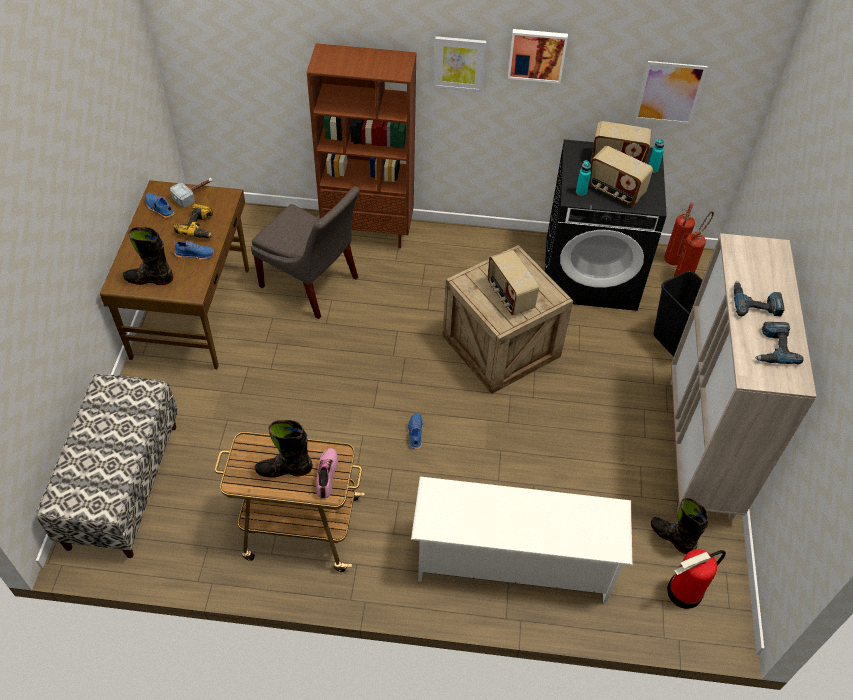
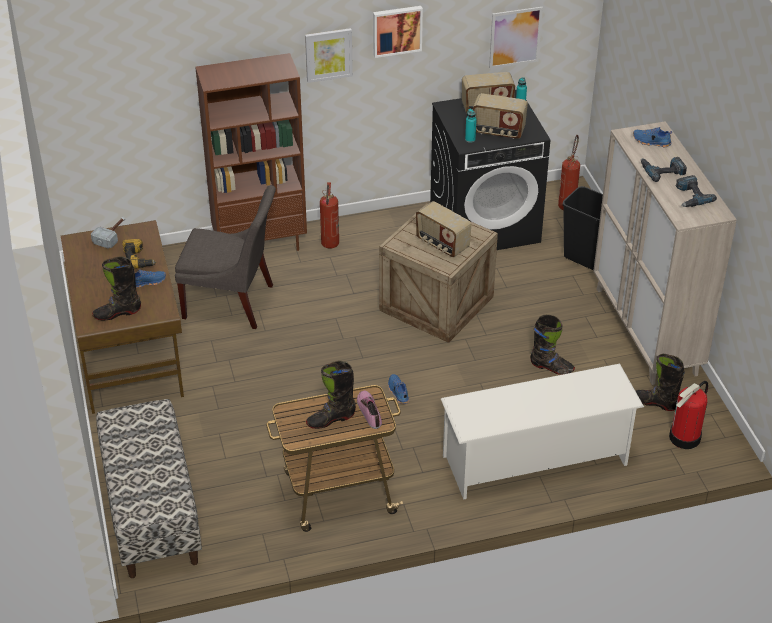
camera: 20 degrees left, 10 degrees down
blue shoe [145,193,175,218] -> blue shoe moved to [633,127,672,147]
fire extinguisher [664,203,695,265] -> fire extinguisher moved to [320,182,339,249]
none -> black boot [530,315,575,374]

